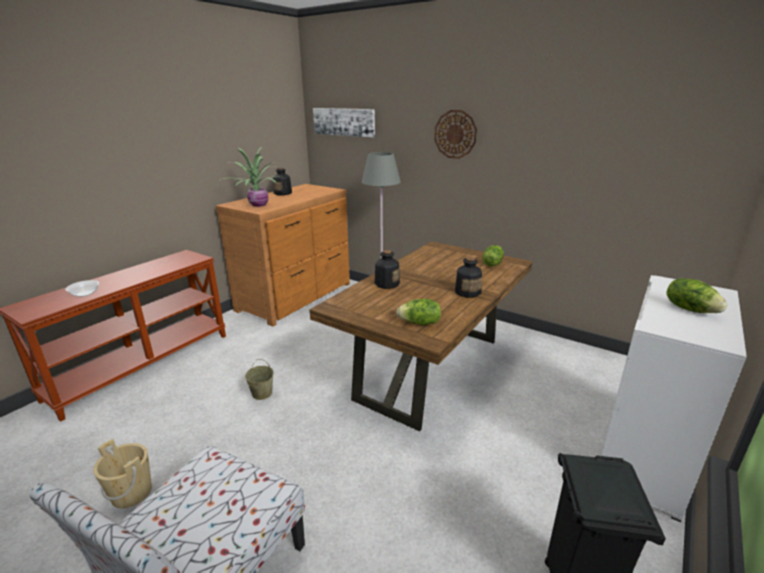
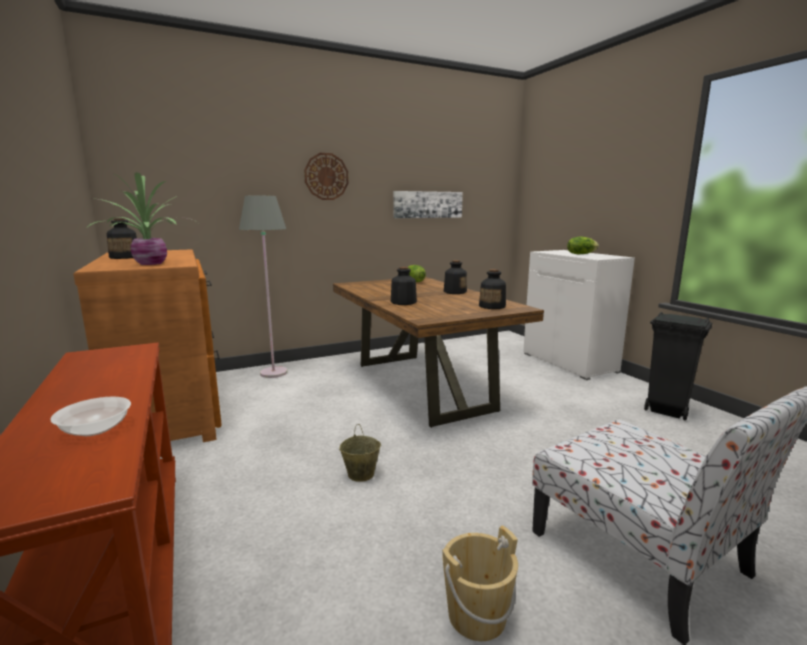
camera: 60 degrees left, 10 degrees down
picture [313,108,375,137] -> picture moved to [393,191,463,218]
lettuce [396,299,441,325] -> bottle [479,269,506,309]

